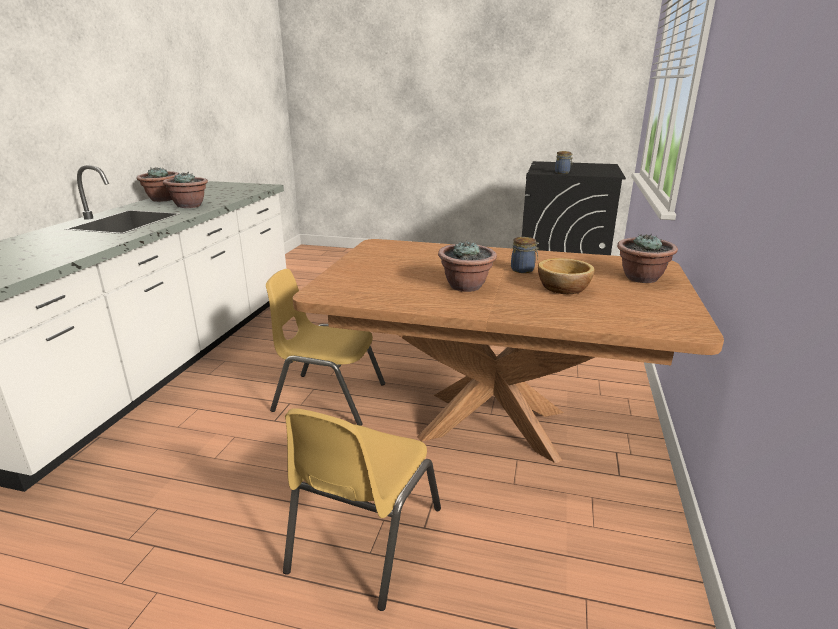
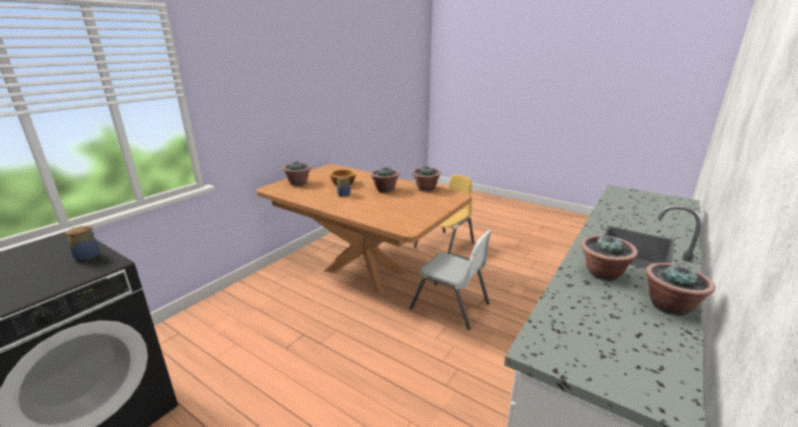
camera: 160 degrees left, 0 degrees up
yellow chair [266,269,385,426] -> white chair [410,230,492,330]
none -> potted plant [412,166,441,191]

